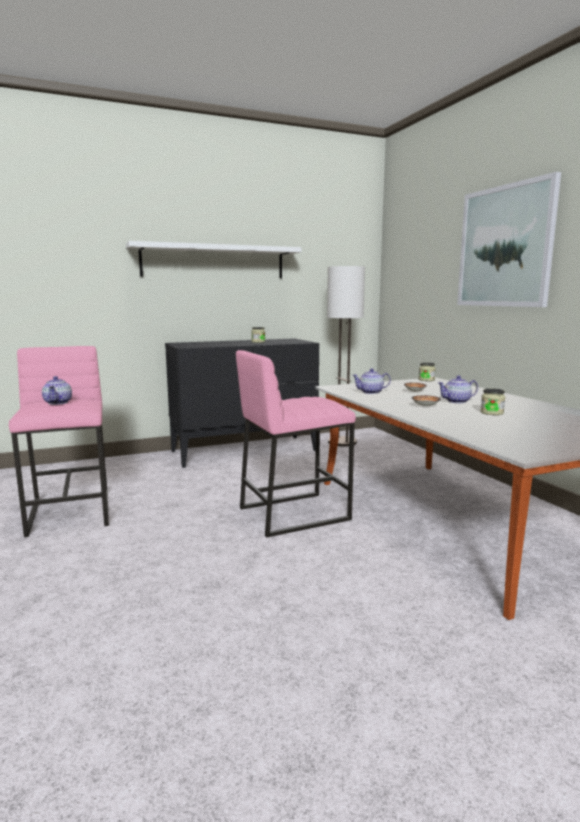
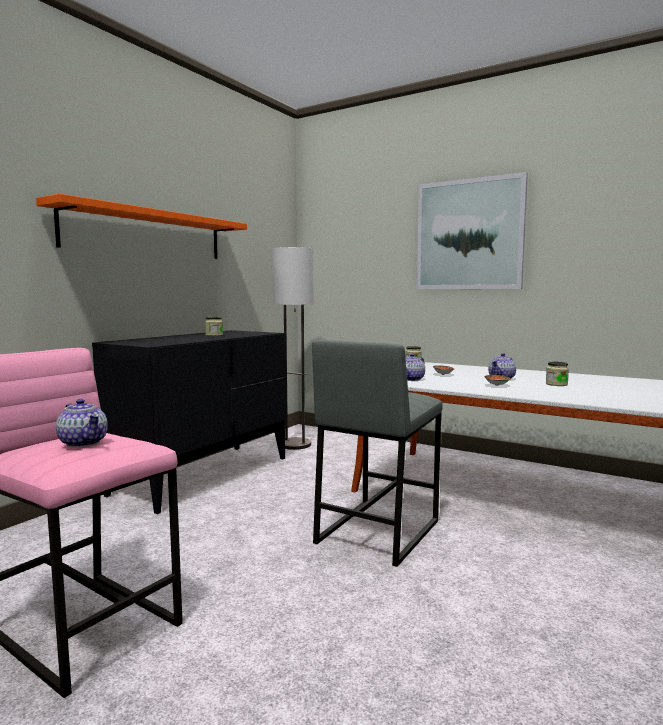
camera: 35 degrees left, 5 degrees down
white shelf [126,241,302,278] -> orange shelf [36,194,247,259]
pink stool [236,350,356,538] -> grey stool [312,340,443,567]

